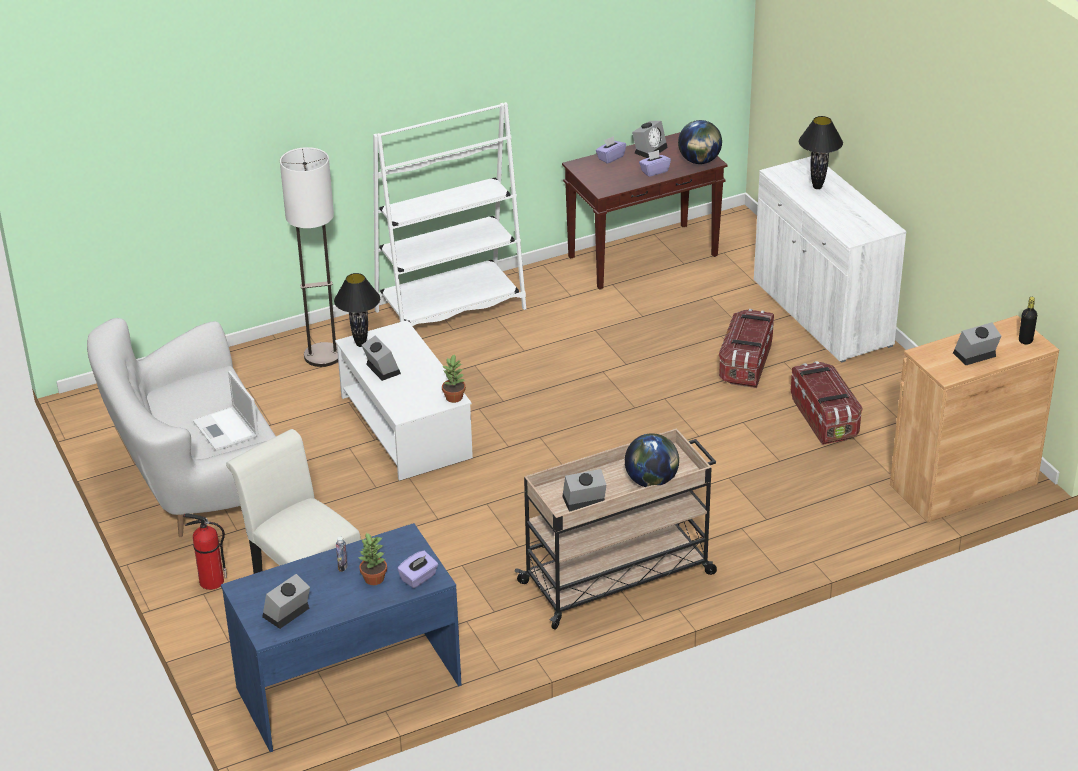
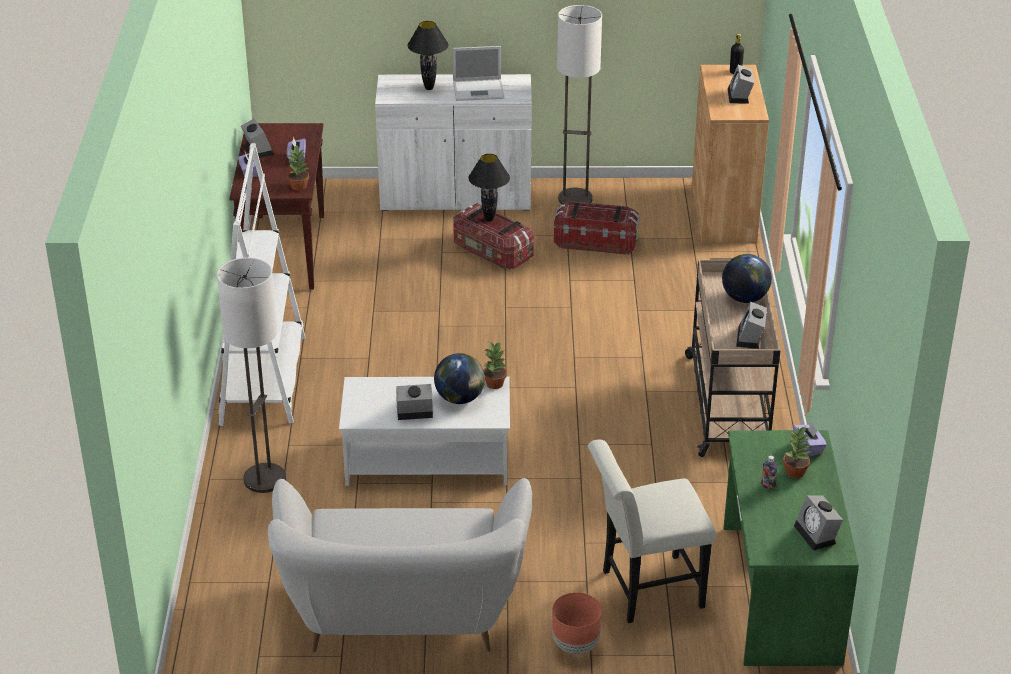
camera: 65 degrees left, 0 degrees up
fire extinguisher [183,513,227,590] -> brown planter [552,592,602,655]
laptop [193,371,258,451] -> laptop moved to [453,46,504,101]
blue desk [221,523,461,752] -> green desk [724,430,859,666]
black table lamp [334,273,380,347] -> black table lamp moved to [468,154,510,222]
globe [678,120,722,164] -> globe moved to [434,353,485,404]
none -> potted plant [287,145,309,191]
none -> floor lamp [557,5,602,204]

